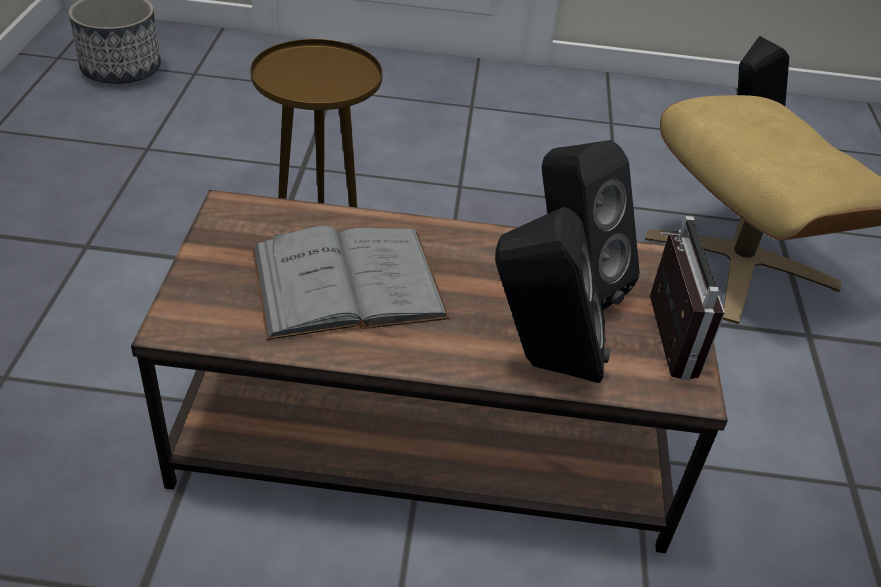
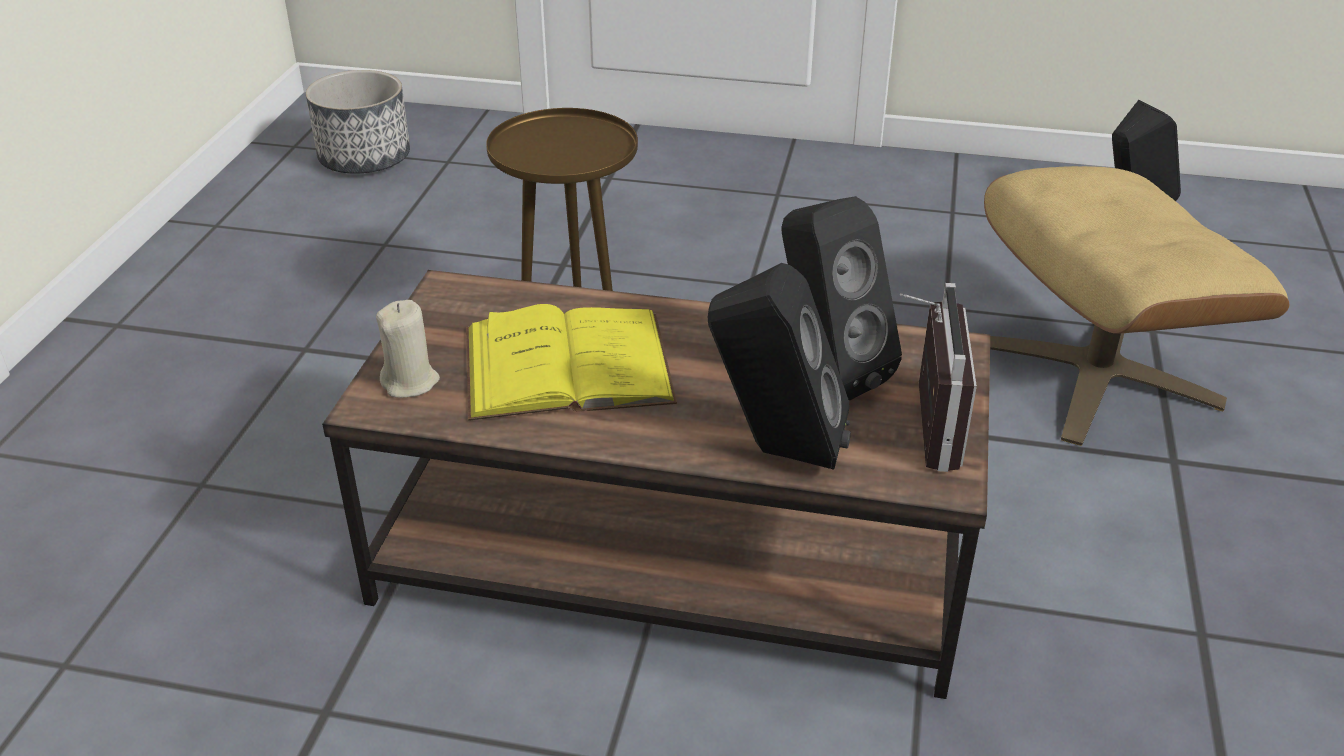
camera: 10 degrees right, 5 degrees down
grey book [252,226,450,340] -> yellow book [466,304,677,421]
none -> beige candle [376,300,440,398]

